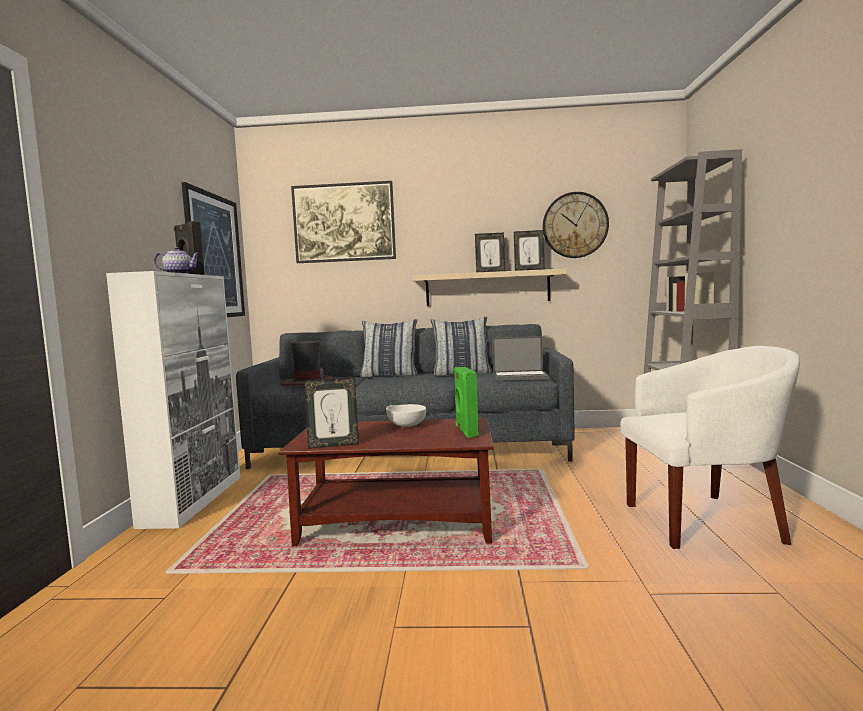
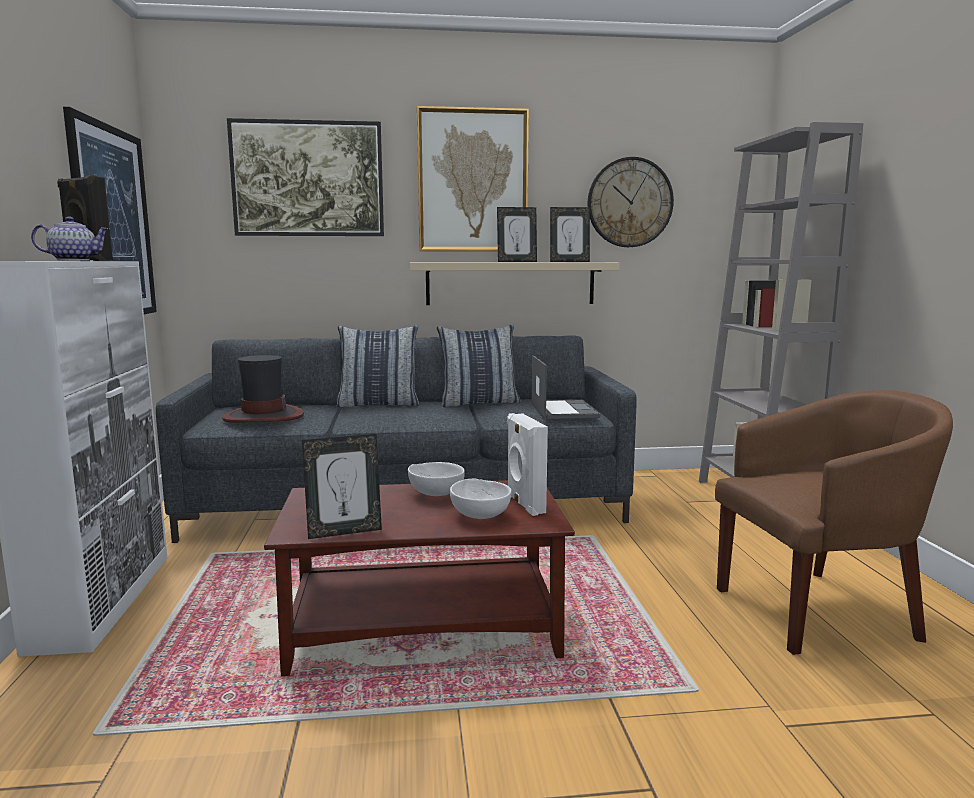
camera: 10 degrees left, 5 degrees up
green speaker [454,367,479,438] -> white speaker [507,413,548,516]
laptop [492,336,549,381] -> laptop turned 90 degrees counterclockwise [532,355,600,419]
white armchair [620,346,800,549] -> brown armchair [715,390,953,655]
none -> picture [417,106,529,251]
none -> white bowl [450,478,511,519]

